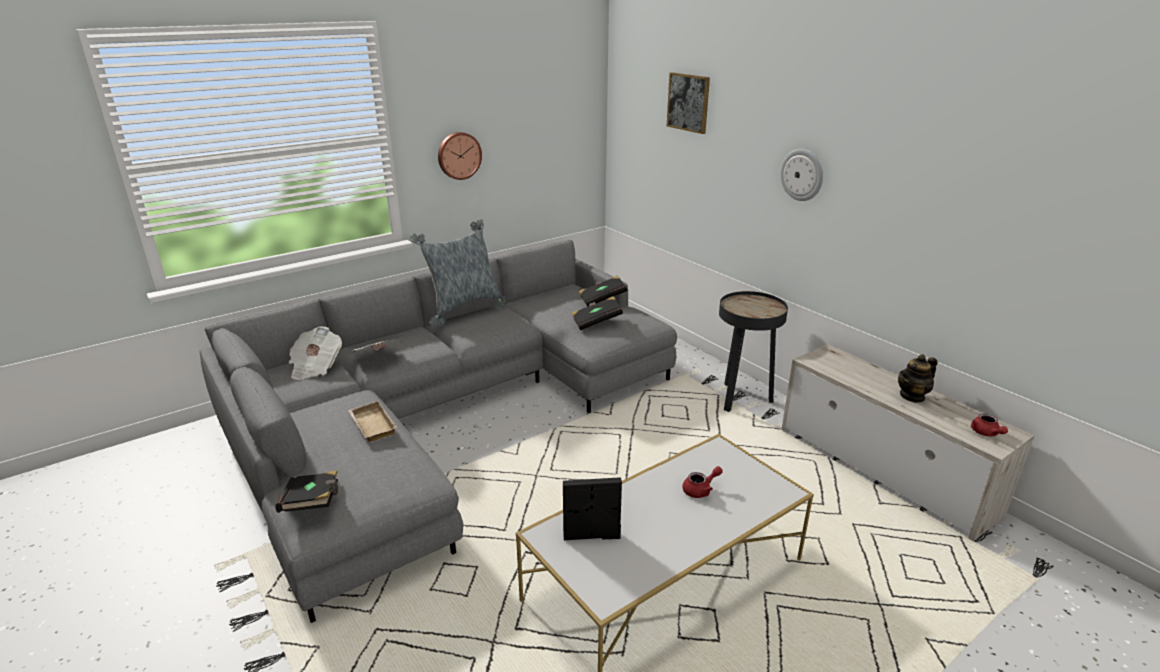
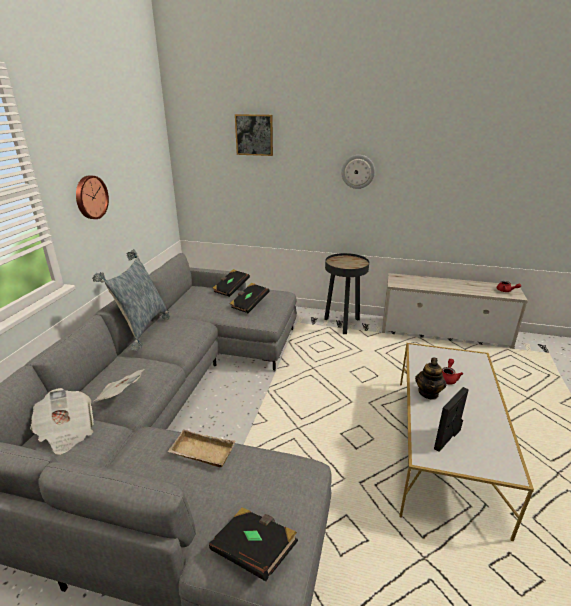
camera: 40 degrees left, 0 degrees up
teapot [898,354,937,403] -> teapot moved to [415,357,447,400]

